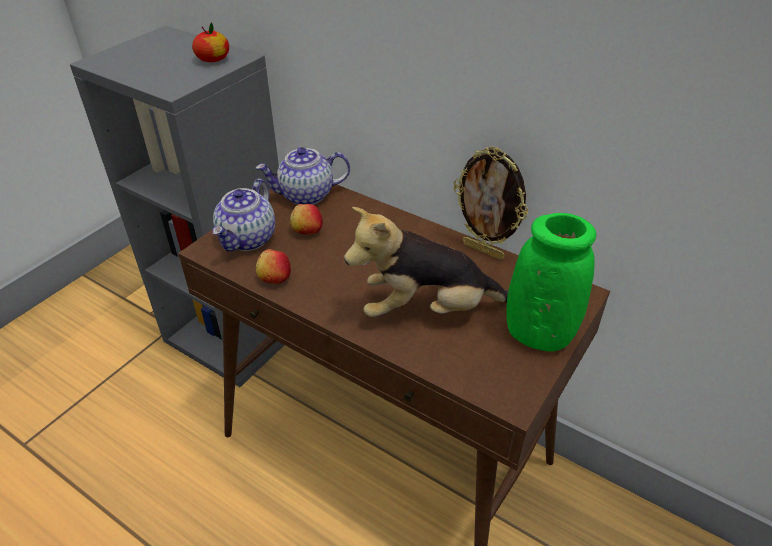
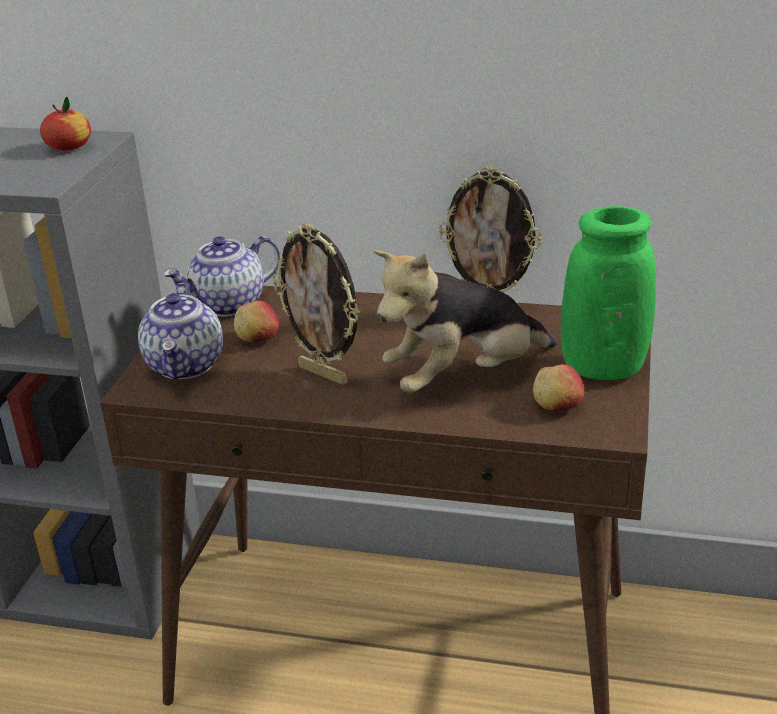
camera: 20 degrees left, 10 degrees down
apple [256,249,291,284] -> apple moved to [533,364,585,411]
none -> picture frame [273,224,360,385]

